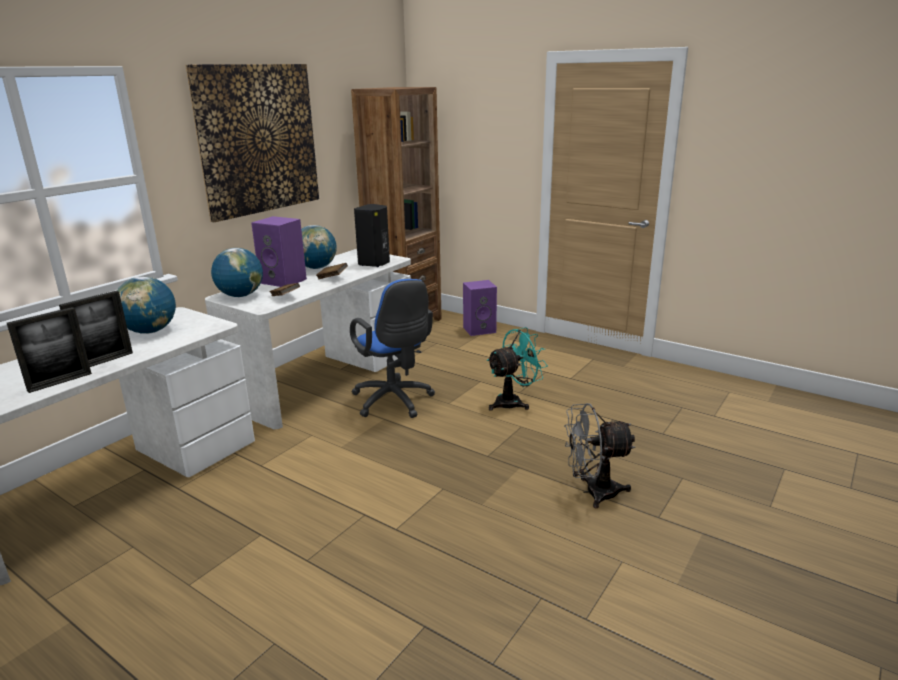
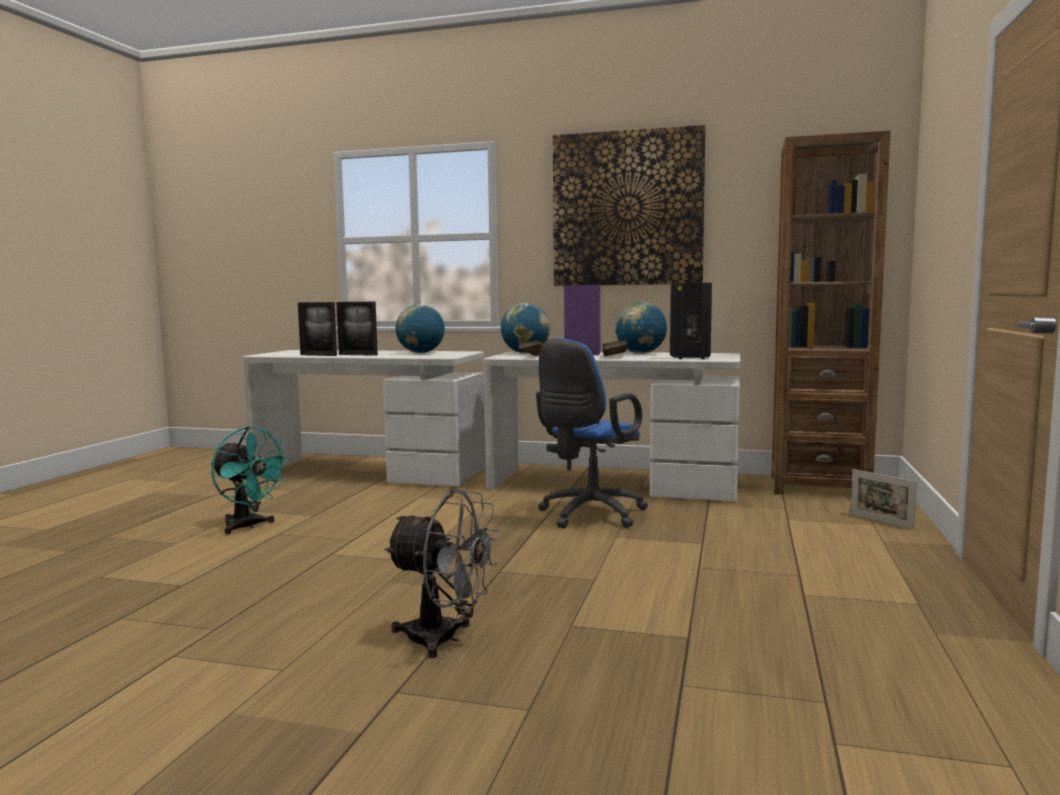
camera: 70 degrees right, 15 degrees down
purple speaker [463,280,497,336] -> picture frame [851,469,917,530]
turquoise fan [487,327,548,411] -> turquoise fan moved to [211,427,291,534]
grey fan [564,403,635,508] -> grey fan turned 135 degrees clockwise [384,490,500,658]

